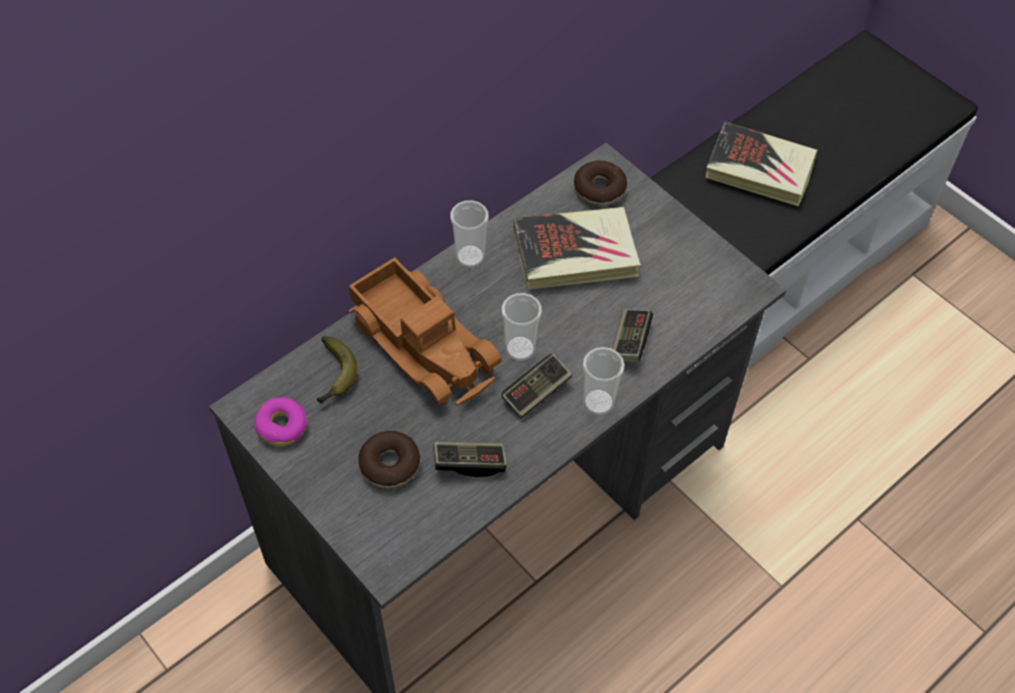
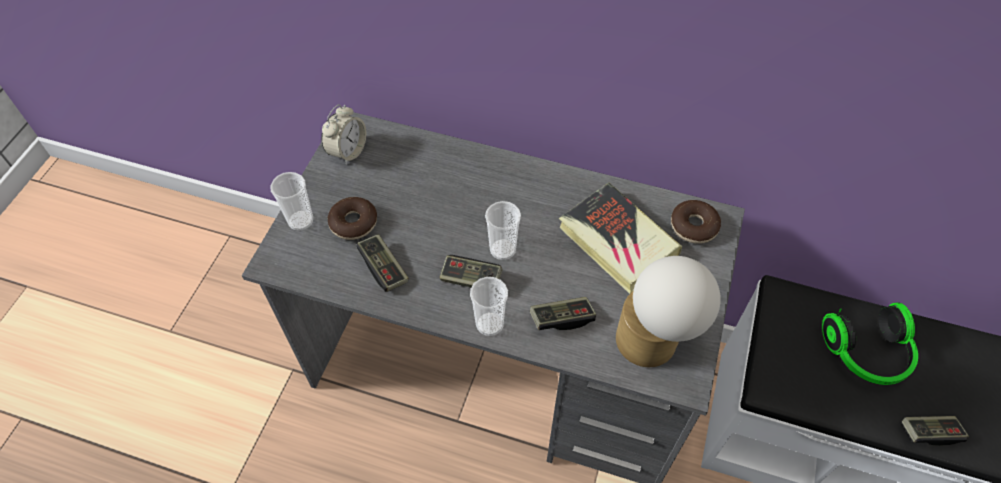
camera: 60 degrees right, 0 degrees up
donut [254,397,308,446] -> alarm clock [321,104,366,165]
banana [317,336,358,404] -> none
toy truck [348,257,502,406] -> none
cup [450,200,489,268] -> cup moved to [270,172,313,231]
book [705,122,818,207] -> headphones [822,302,918,385]
none -> table lamp [616,256,721,367]
none -> game controller [902,416,969,446]

